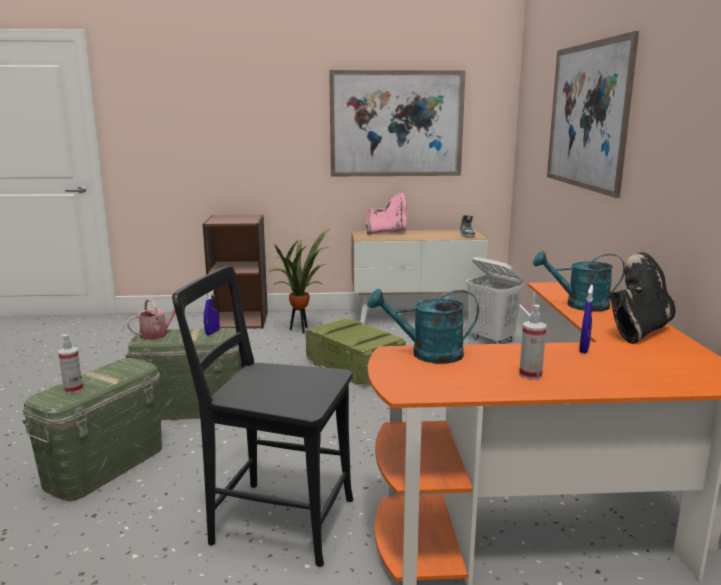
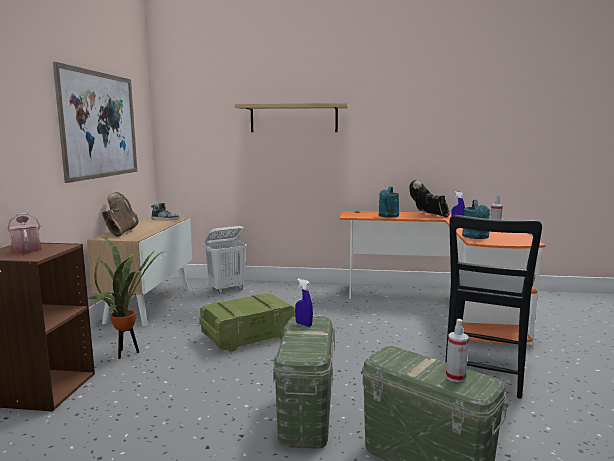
camera: 80 degrees left, 5 degrees down
watering can [127,298,176,340] -> watering can moved to [7,213,41,254]
pink boot [366,193,407,235] -> brown boot [102,192,138,237]
picture [547,31,639,198] -> shelf [235,103,348,132]

